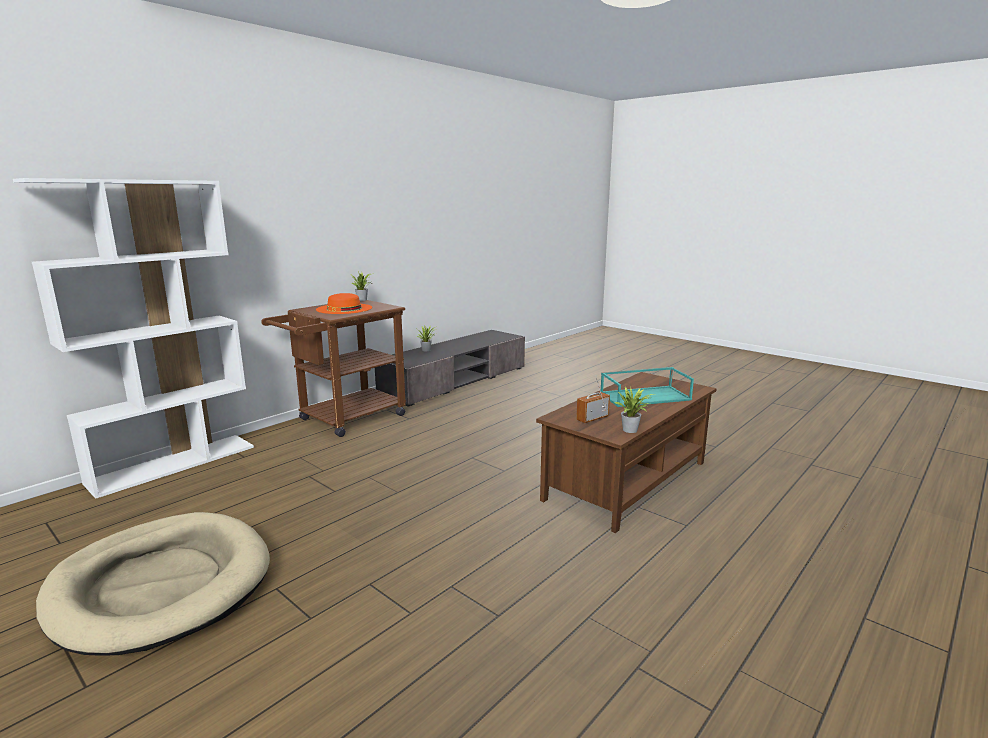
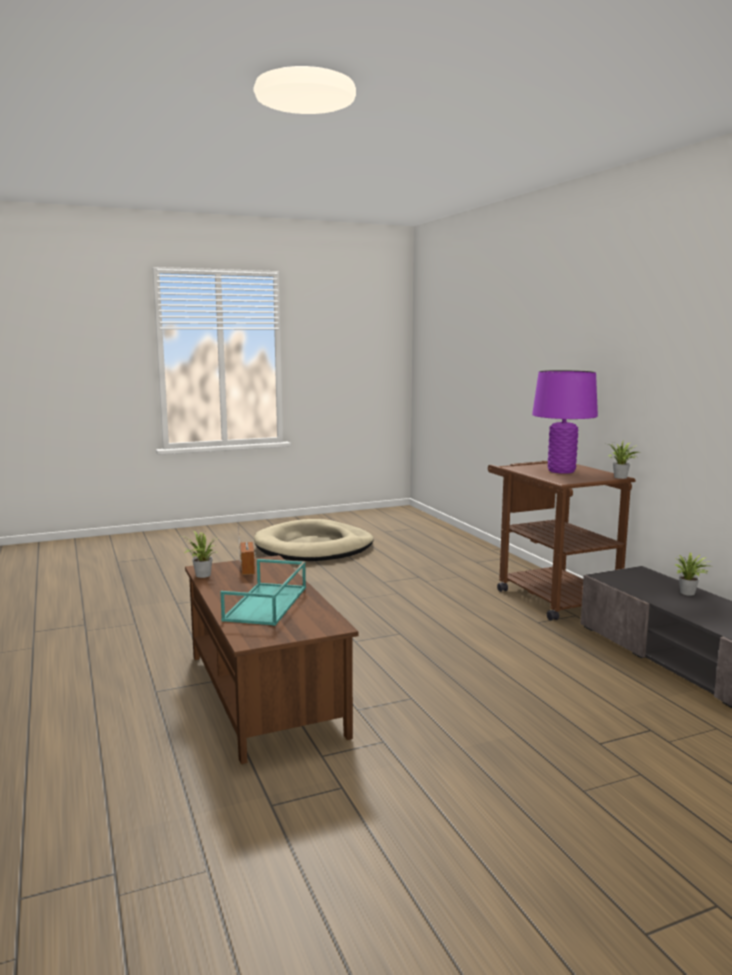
camera: 115 degrees right, 5 degrees down
white bookcase [13,178,254,499] -> none
orange hat [316,293,372,314] -> purple table lamp [532,370,598,474]

